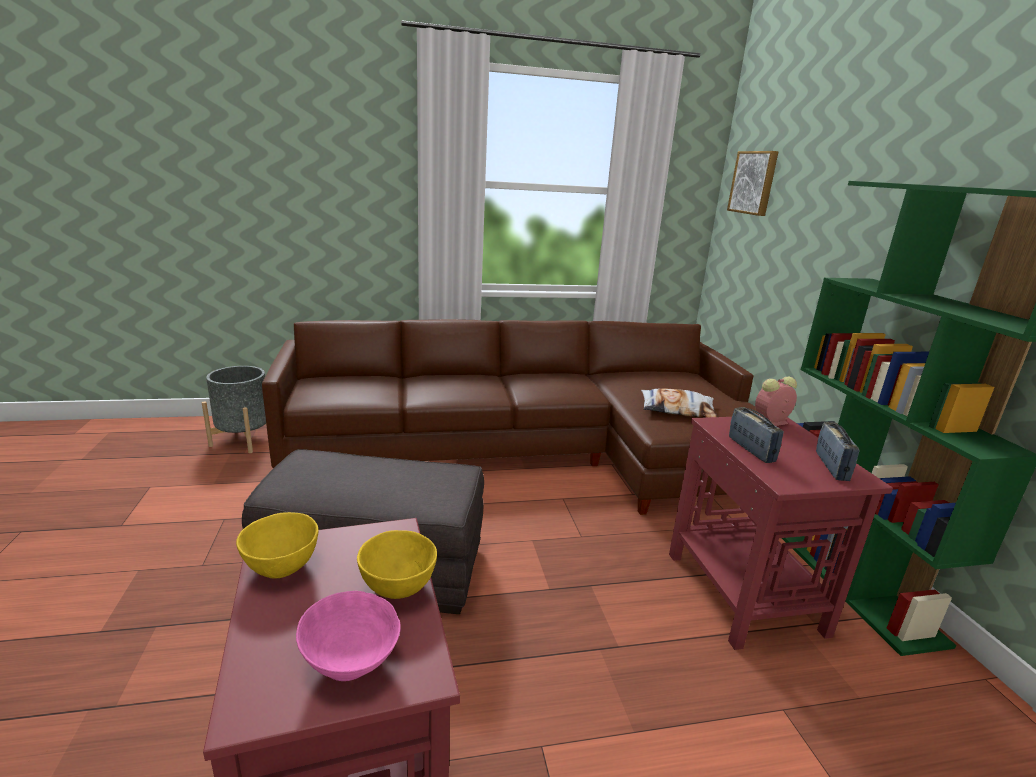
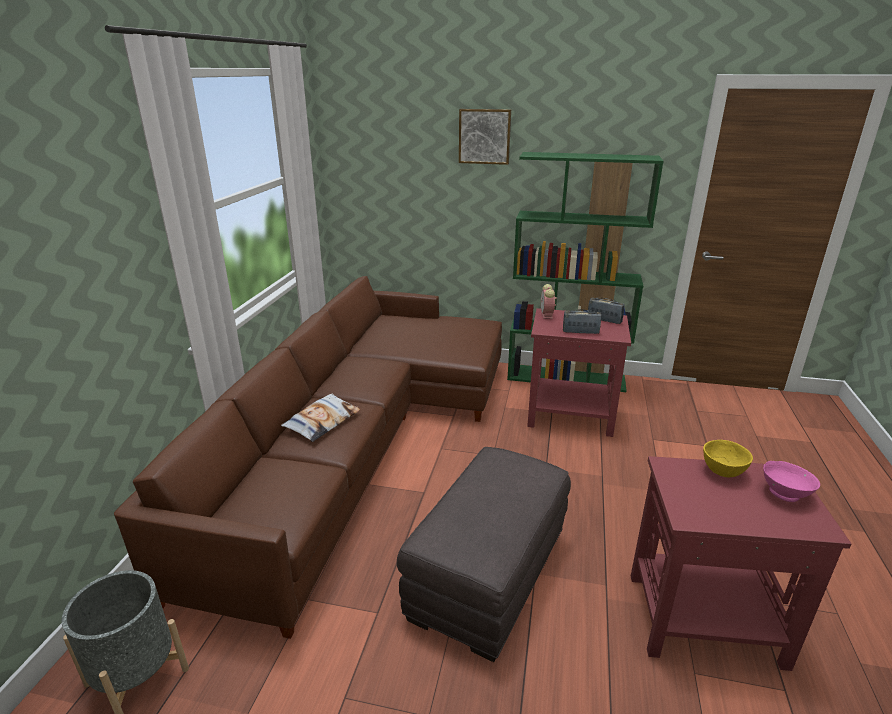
camera: 65 degrees left, 5 degrees up
yellow bowl [236,512,319,578] -> none
pillow [641,388,717,418] -> pillow moved to [281,394,361,442]
picture [727,151,779,216] -> picture moved to [459,109,511,165]

